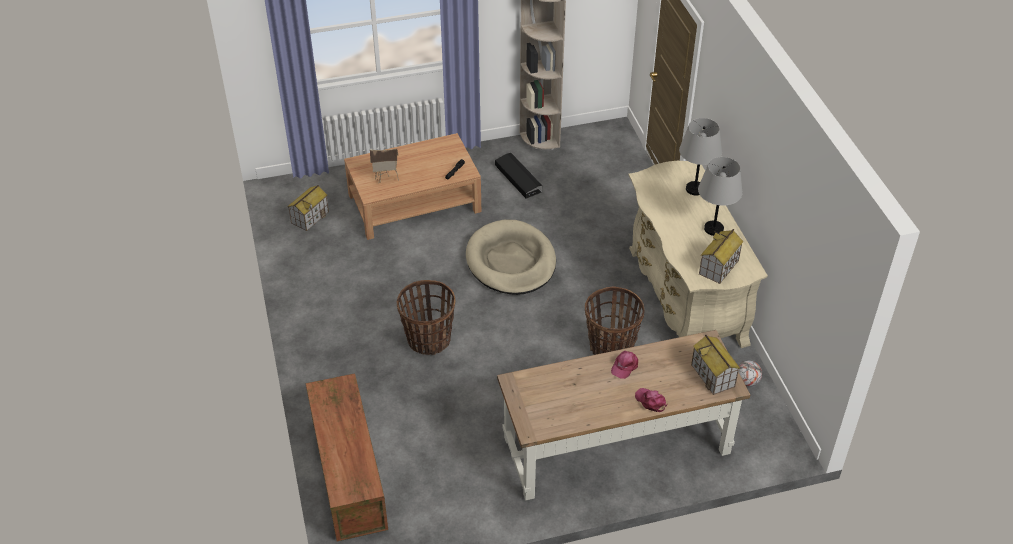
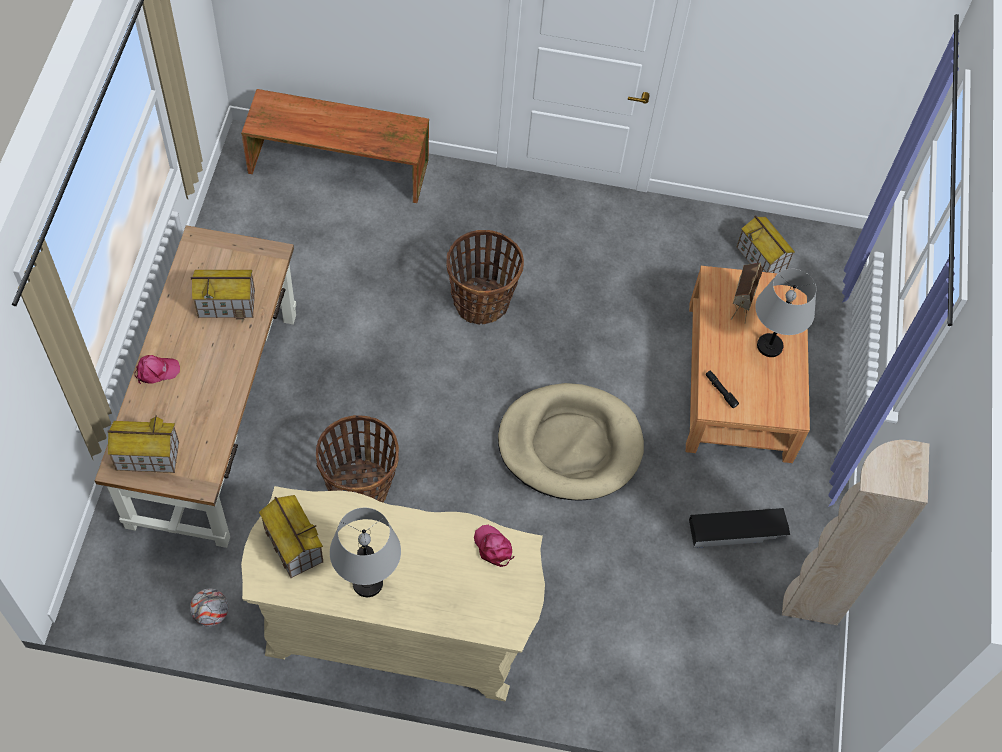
camera: 110 degrees right, 15 degrees up
pink cap [611,351,638,379] -> pink cap moved to [474,525,515,567]
grey table lamp [679,118,722,195] -> grey table lamp moved to [755,269,816,357]
none -> toy house [191,270,255,320]

